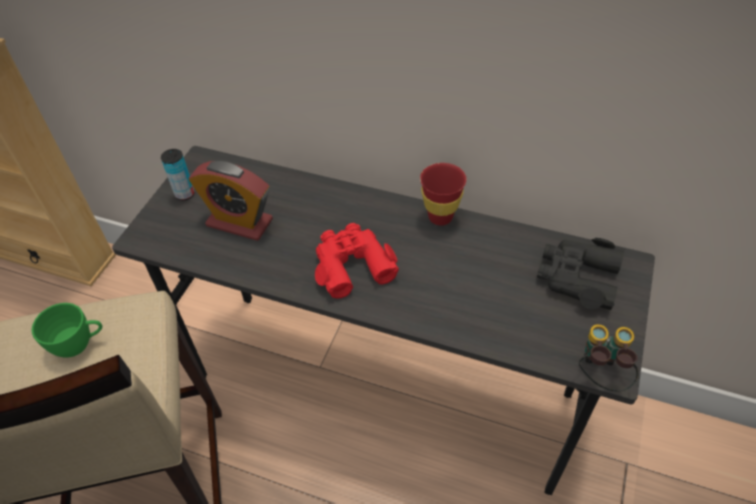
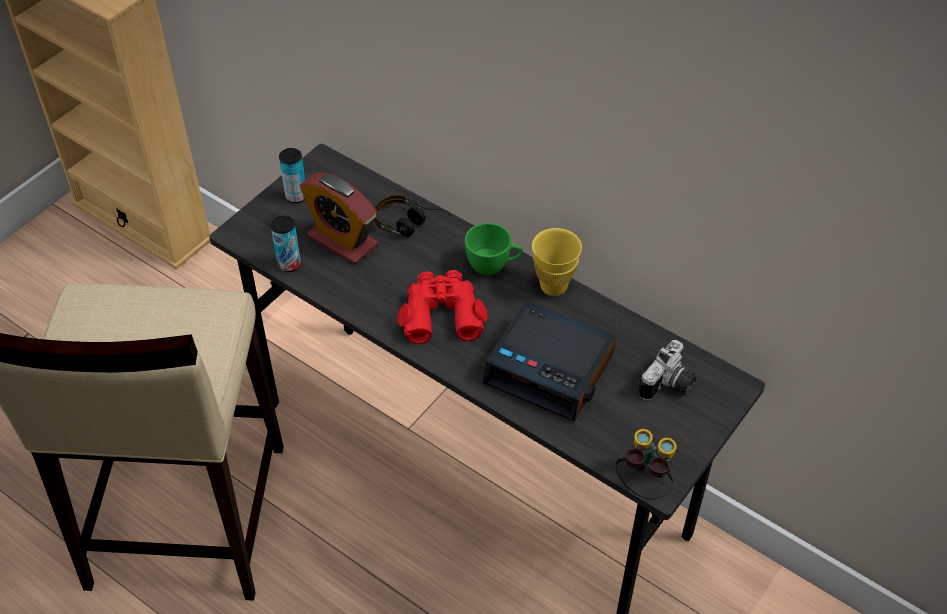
camera: 15 degrees right, 0 degrees up
green cup [32,303,102,358] -> green cup moved to [465,223,523,275]
red cup [420,163,466,225] -> yellow cup [532,228,582,296]
black binoculars [537,238,625,310] -> camera [638,340,696,400]
none -> can [271,216,301,272]
none -> headphones [374,195,451,236]
none -> alarm clock [483,301,616,422]

